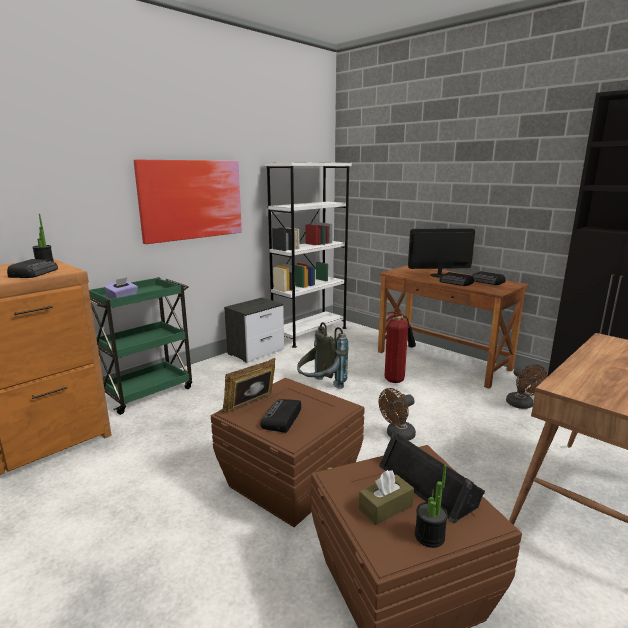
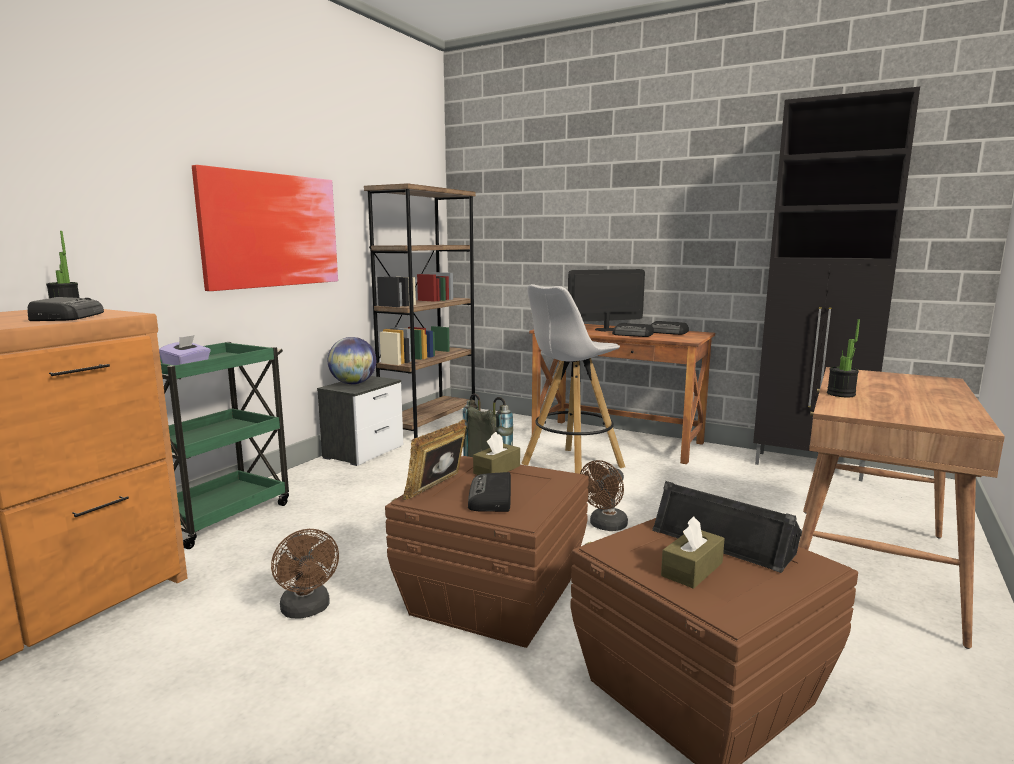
camera: 15 degrees left, 5 degrees down
white bookcase [264,162,352,348] -> brown bookcase [364,183,476,438]
fire extinguisher [385,312,416,383] -> white stool [522,284,625,474]
potted plant [415,465,448,548] -> potted plant moved to [827,319,860,397]
brown fan [506,364,548,409] -> brown fan moved to [271,529,339,619]
none -> globe [328,337,376,384]
none -> brown tissue box [473,432,520,475]

